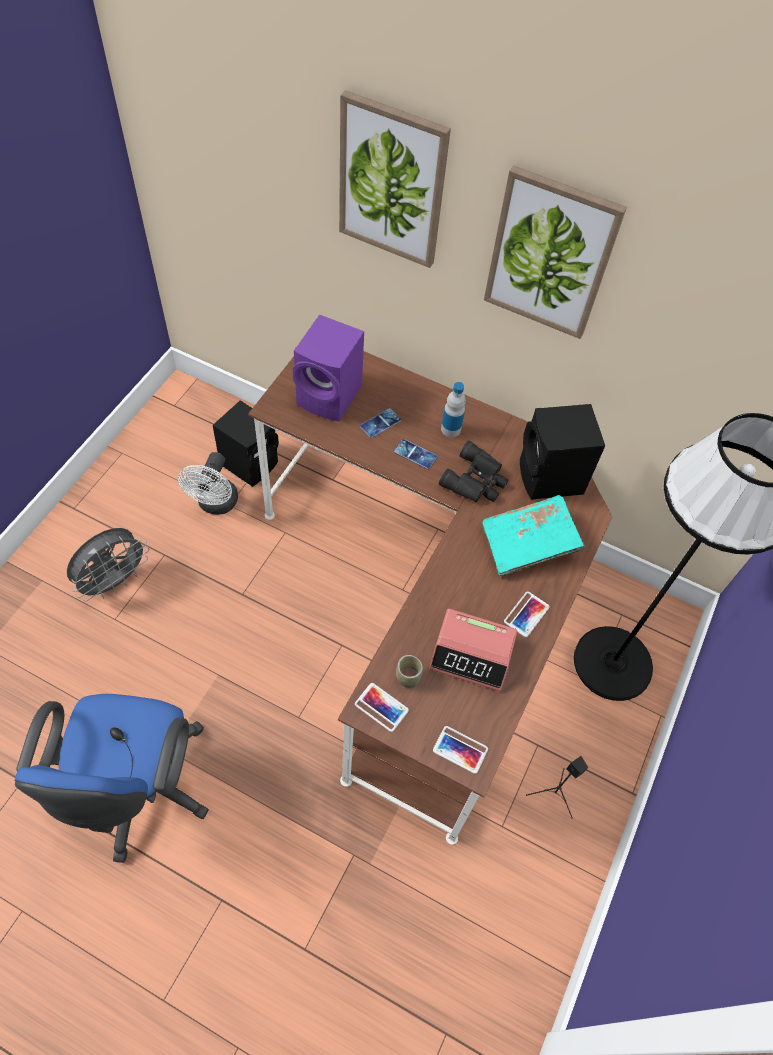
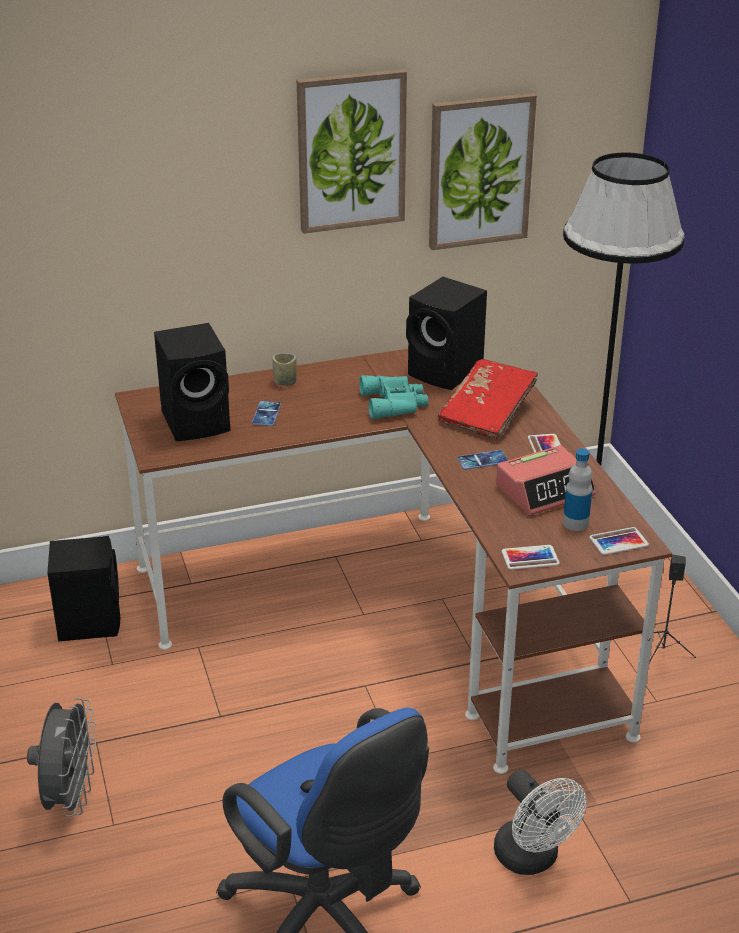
camera: 40 degrees left, 25 degrees down
white fan [178,452,238,515] -> white fan moved to [494,770,586,875]
purple speaker [293,314,364,422] -> black speaker [154,323,231,441]
picture [339,90,451,268] -> picture moved to [429,93,537,250]
phone [394,439,437,469] -> phone moved to [457,450,508,469]
cup [396,655,423,688] -> cup moved to [272,353,297,385]
black binoculars [439,441,508,502] -> turquoise binoculars [359,375,428,419]
bottle [441,382,466,437] -> bottle moved to [563,448,593,531]
turquoise book [482,495,585,577] -> red book [438,359,538,439]

